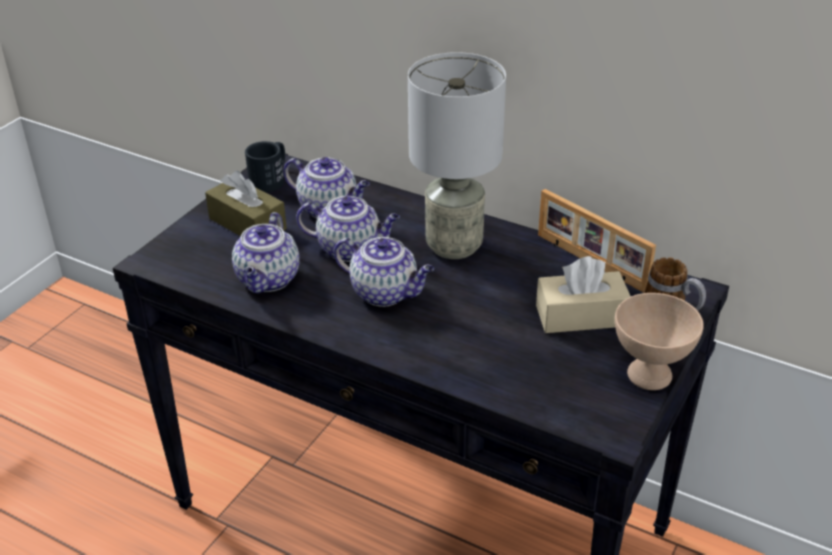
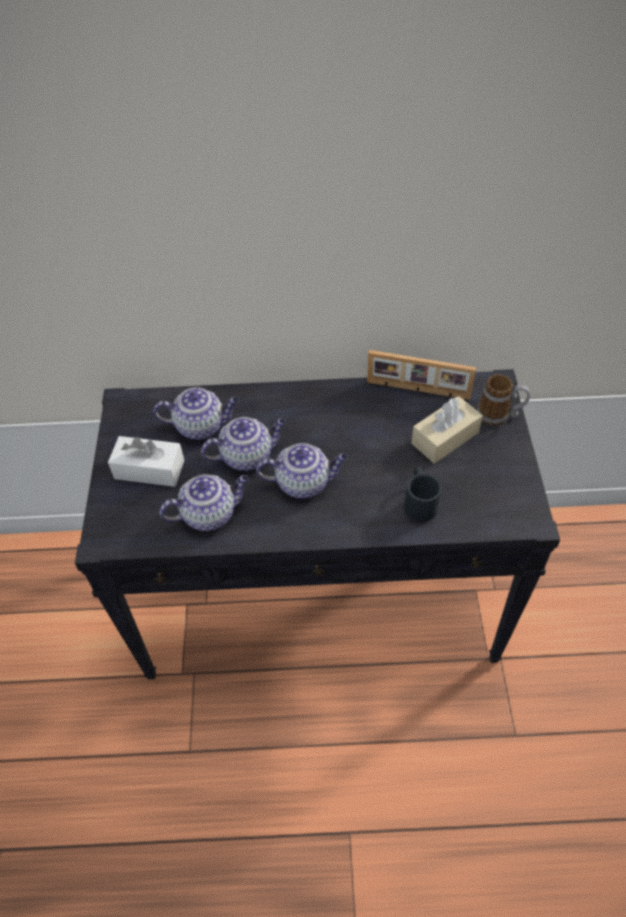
camera: 30 degrees left, 15 degrees up
brown tissue box [205,171,287,236] -> white tissue box [108,436,184,487]
teapot [232,212,300,293] -> teapot turned 90 degrees counterclockwise [160,474,249,531]
black mug [245,141,285,192] -> black mug moved to [404,467,442,522]
grey table lamp [408,52,506,259] -> none
beige bowl [615,293,704,390] -> none

